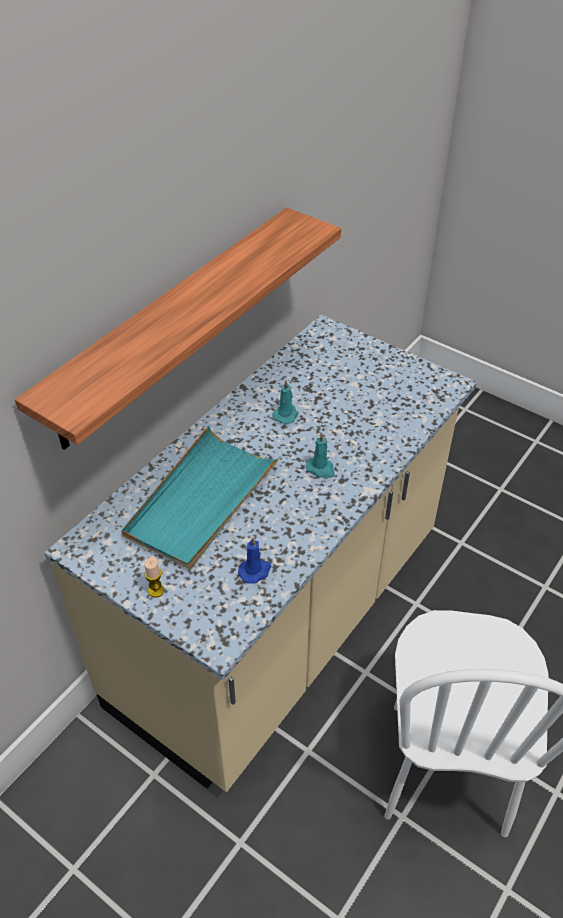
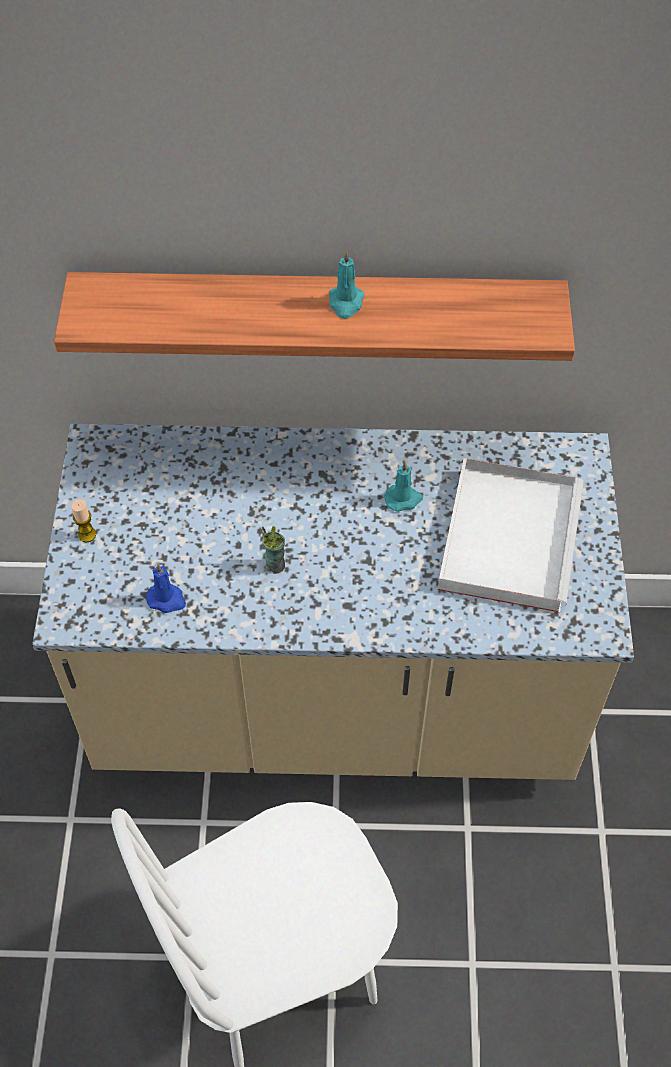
camera: 55 degrees right, 10 degrees up
turquoise tray [121,426,280,569] -> none
turquoise candle [306,433,335,478] -> turquoise candle moved to [329,250,365,319]
none -> cup [262,526,285,574]
none -> white tray [438,458,583,612]

